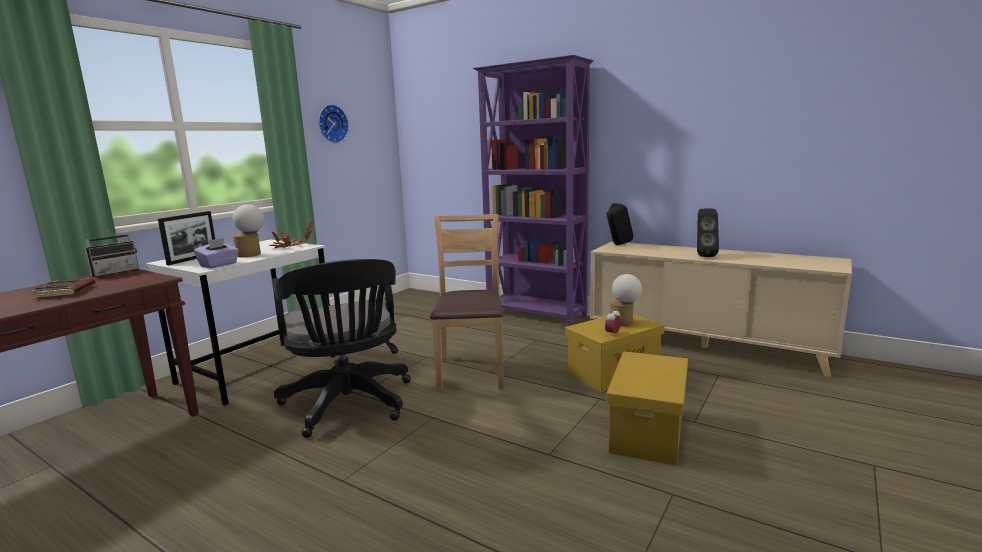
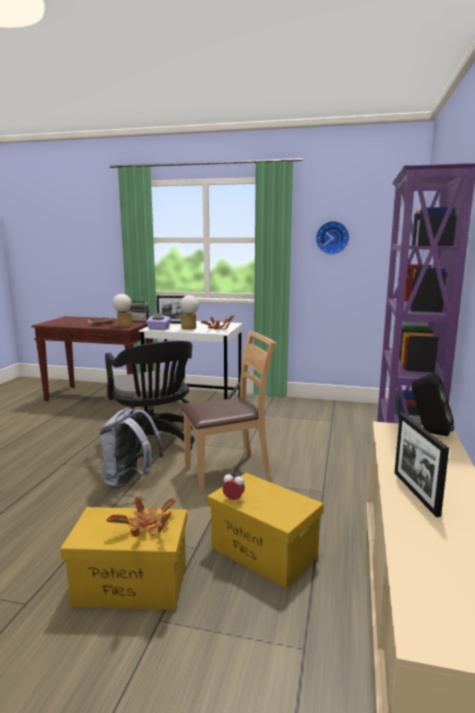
camera: 70 degrees right, 0 degrees up
black office chair [272,259,411,438] -> black office chair turned 75 degrees counterclockwise [105,341,194,454]
table lamp [610,274,642,326] -> table lamp moved to [112,294,133,327]
black speaker [697,208,719,257] -> picture frame [394,413,449,517]
none -> grey backpack [99,407,164,489]
none -> potted plant [106,498,176,537]

